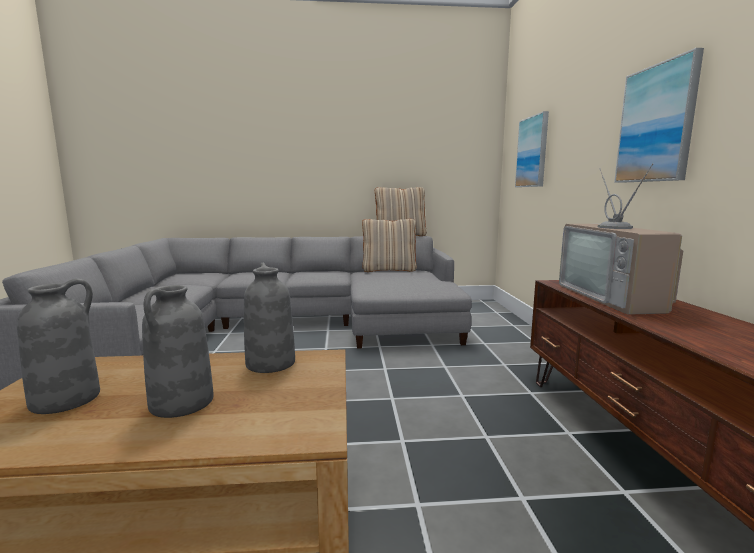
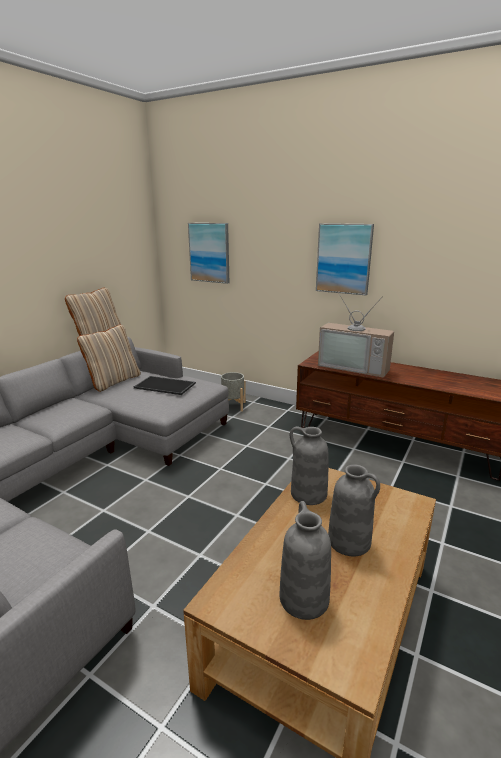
camera: 55 degrees left, 10 degrees up
none -> tray [134,376,196,395]
none -> grey planter [221,372,246,412]

